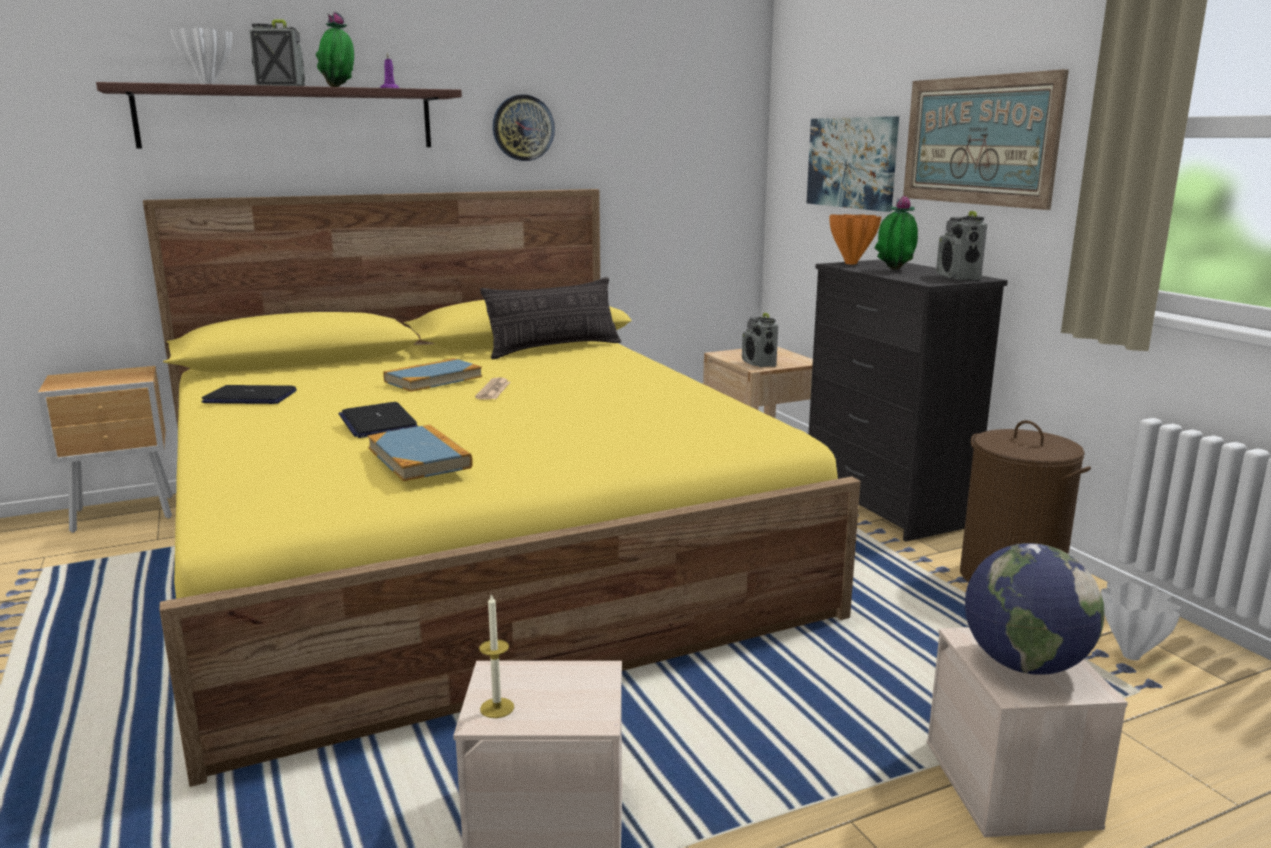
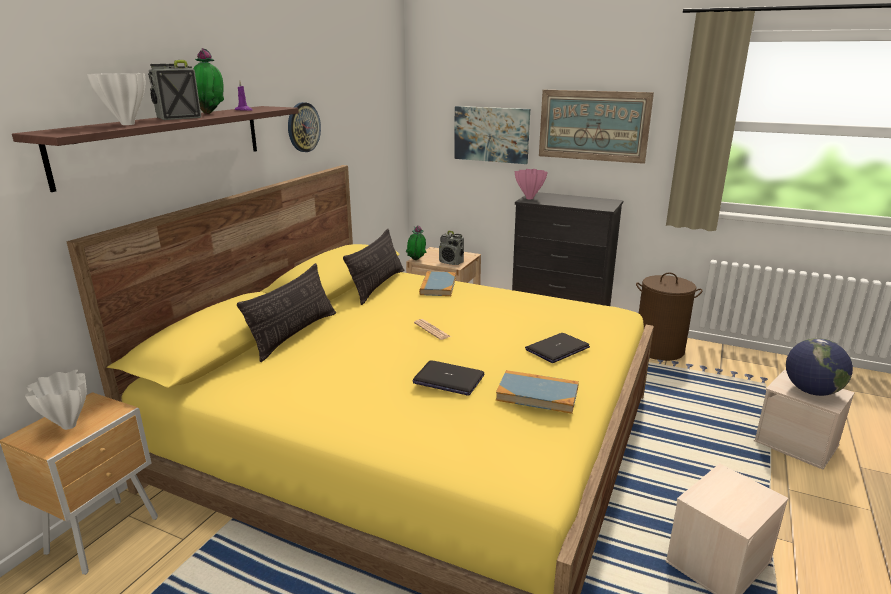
camera: 40 degrees left, 5 degrees up
laptop [201,385,297,404] -> laptop moved to [525,333,590,363]
book [383,358,482,392] -> book moved to [419,271,456,296]
candle [479,593,514,718] -> none
orange vase [829,214,881,264] -> pink vase [515,169,548,199]
potted plant [874,195,918,270] -> potted plant moved to [406,225,426,260]
radio [936,211,987,280] -> none
white vase [1101,582,1181,660] -> white vase moved to [25,370,87,430]
none -> pillow [237,263,336,362]

